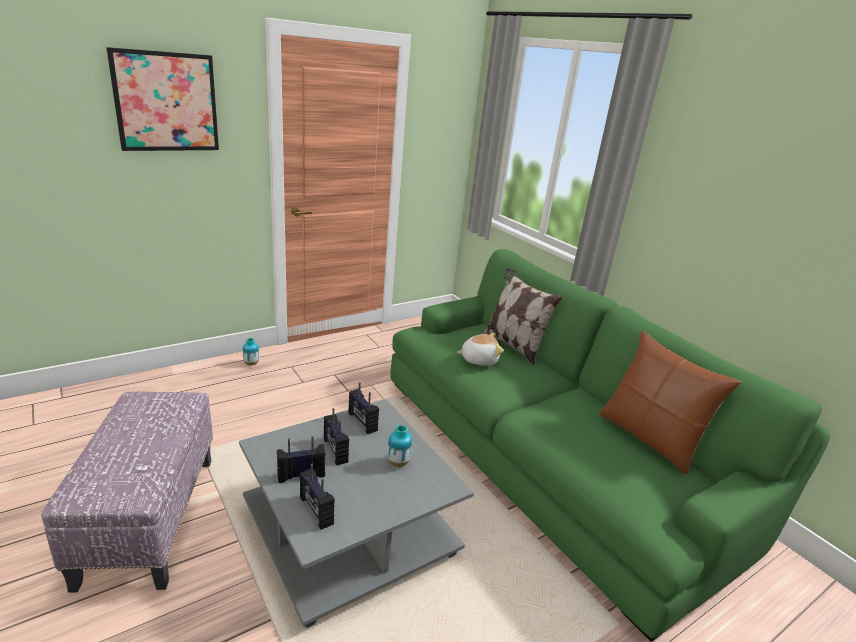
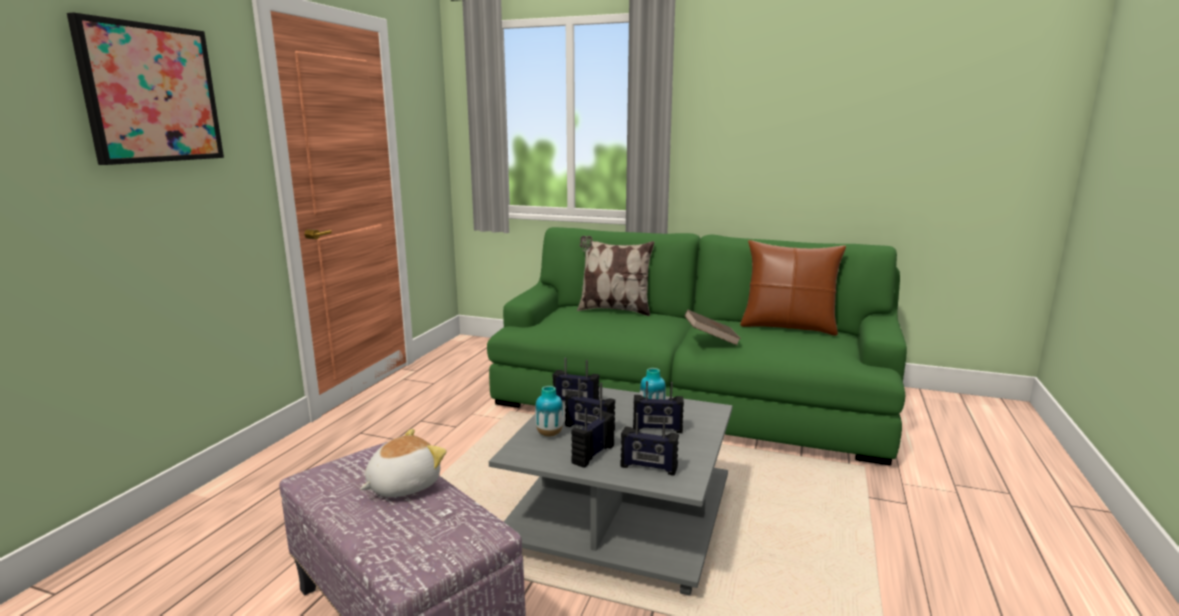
camera: 35 degrees left, 10 degrees down
vase [243,338,259,366] -> vase moved to [535,386,563,437]
plush toy [457,333,504,366] -> plush toy moved to [360,429,447,497]
none -> radio [633,381,684,433]
none -> brown book [685,310,741,345]

